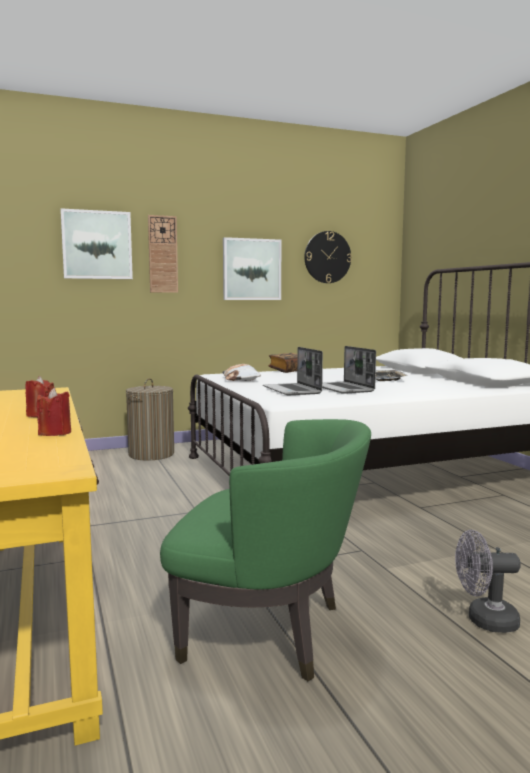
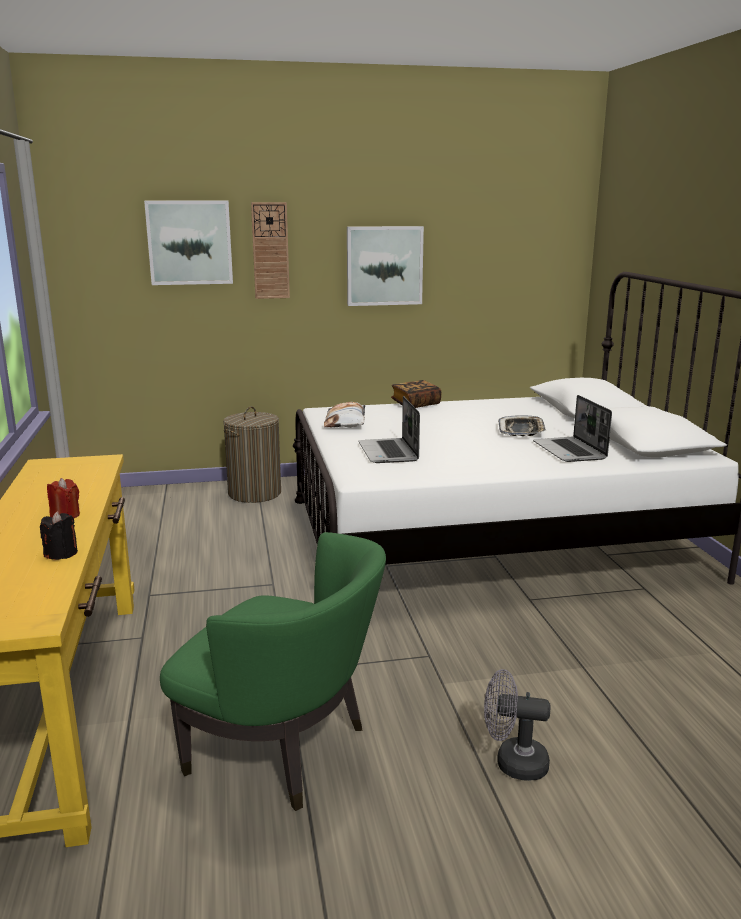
camera: 10 degrees right, 10 degrees up
red candle [36,388,71,436] -> black candle [40,511,78,560]
wall clock [304,231,352,283] -> none
laptop [322,346,376,394] -> laptop moved to [533,395,612,462]

